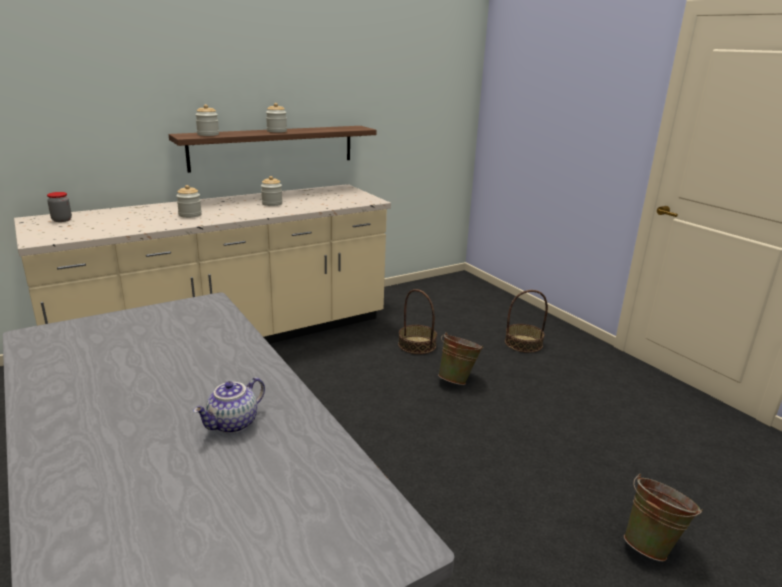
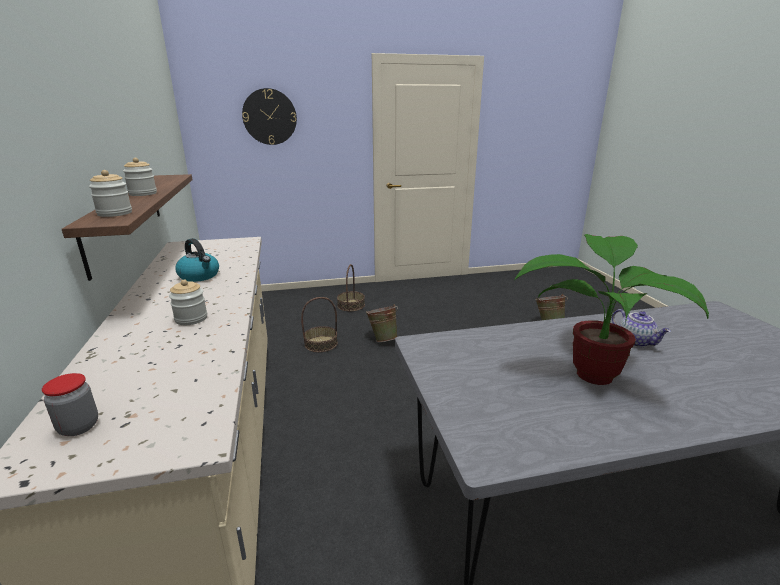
camera: 70 degrees left, 0 degrees up
jar [261,176,283,206] -> kettle [175,238,219,282]
none -> wall clock [242,88,297,145]
none -> potted plant [514,234,709,385]

